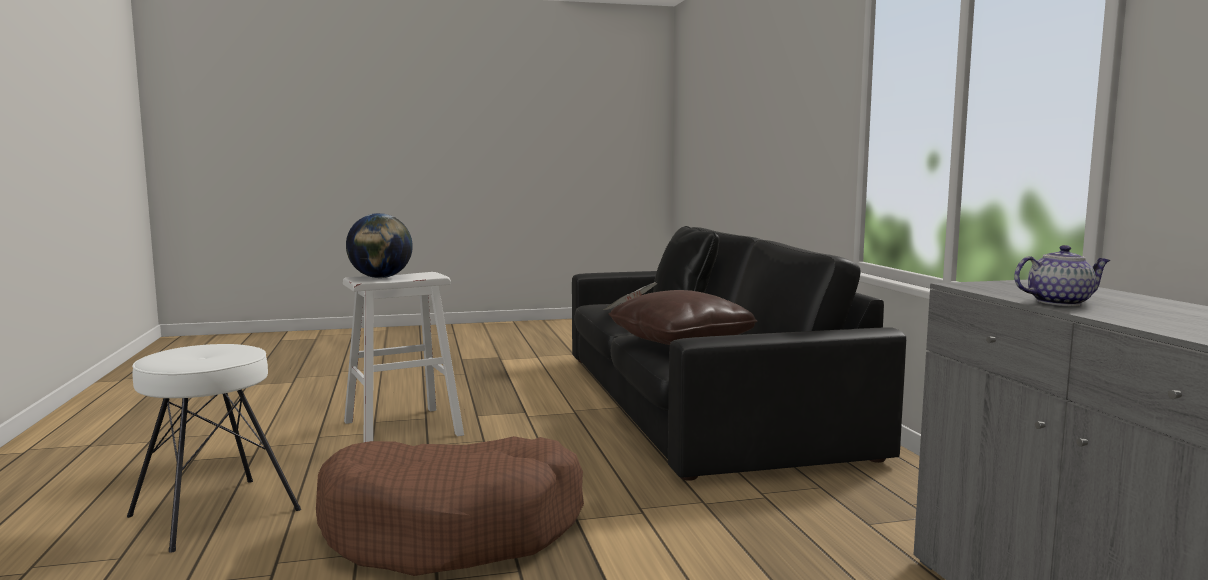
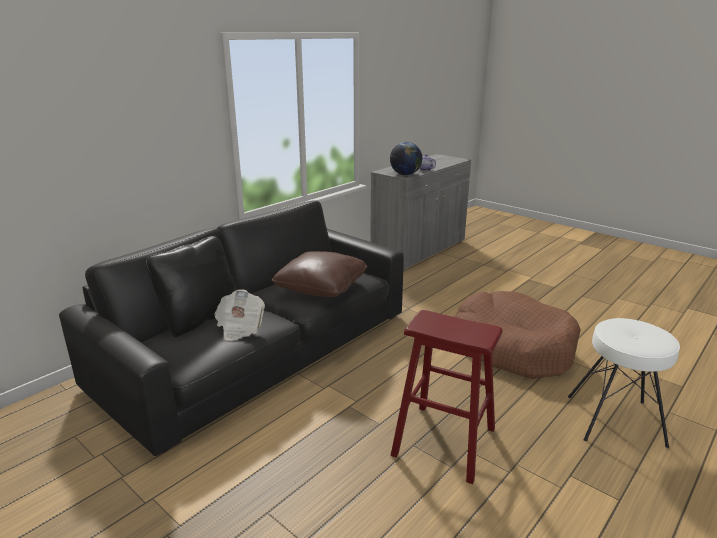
camera: 125 degrees left, 15 degrees up
white stool [343,272,464,442] -> red stool [391,310,503,484]
globe [346,213,413,278] -> globe moved to [390,142,422,175]

